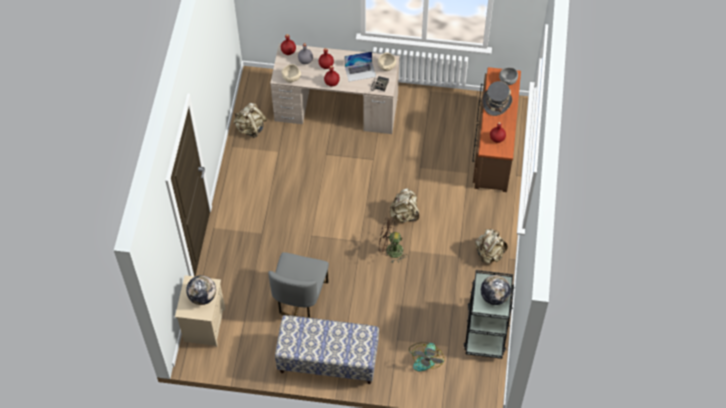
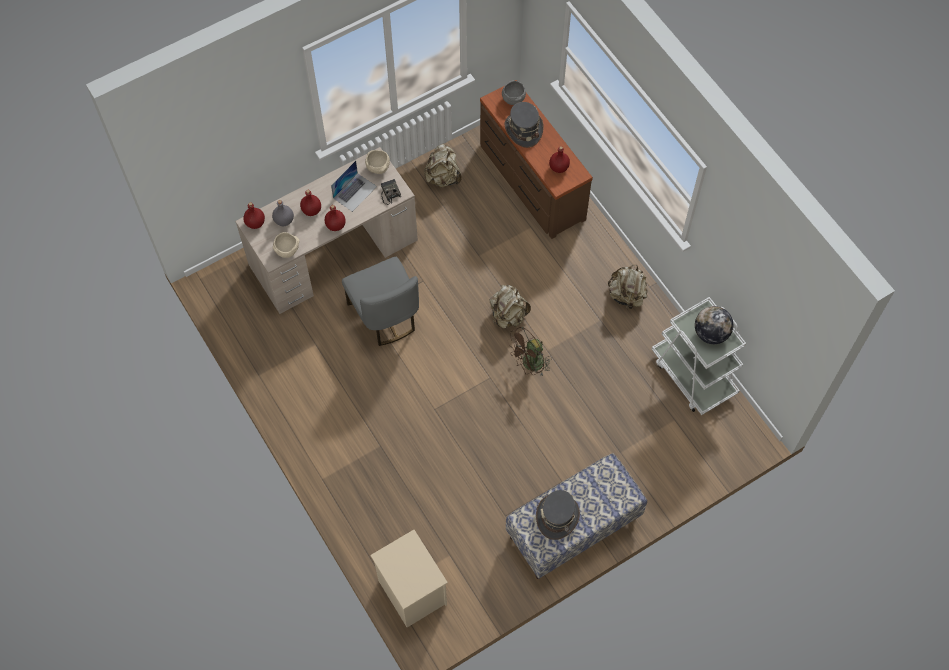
camera: 40 degrees left, 5 degrees up
globe [186,275,216,305] -> none
beige backpack [233,103,267,138] -> beige backpack moved to [424,144,462,188]
grey chair [268,252,329,318] -> grey chair moved to [342,257,419,346]
fan [409,342,445,371] -> none
black cart [464,270,515,359] -> white cart [652,297,746,415]
none -> grey hat [536,490,580,540]

